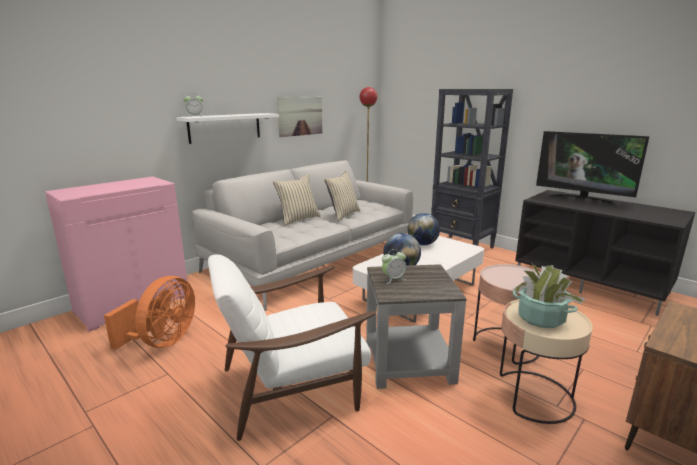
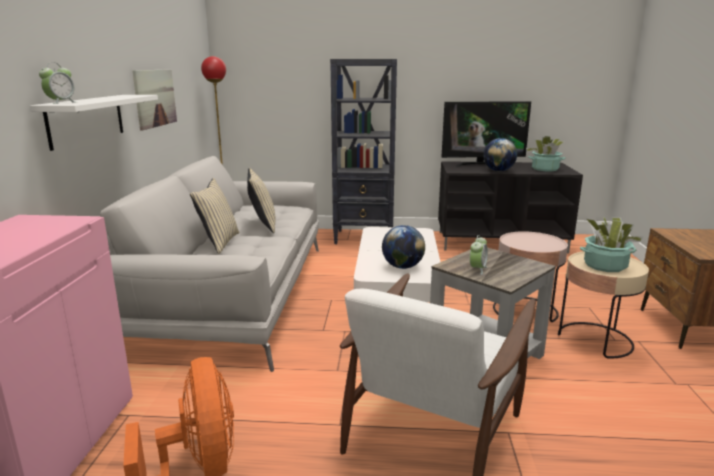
camera: 40 degrees left, 0 degrees up
globe [408,213,440,245] -> globe moved to [483,138,517,171]
none -> potted plant [526,136,566,172]

